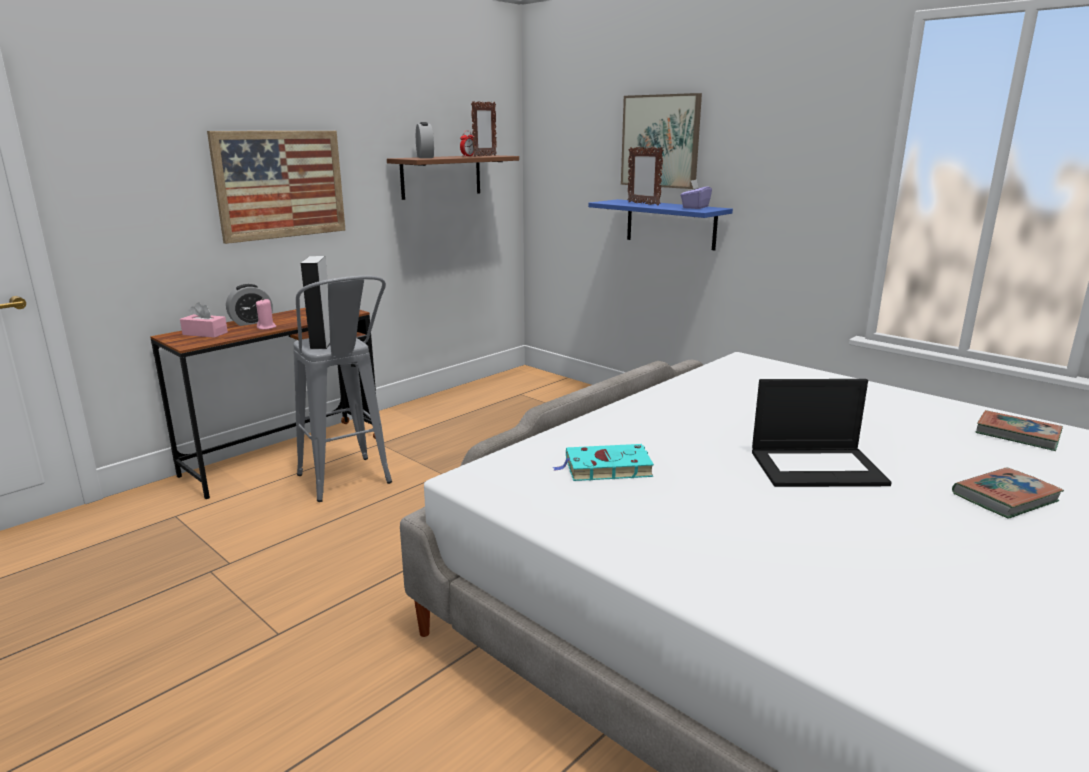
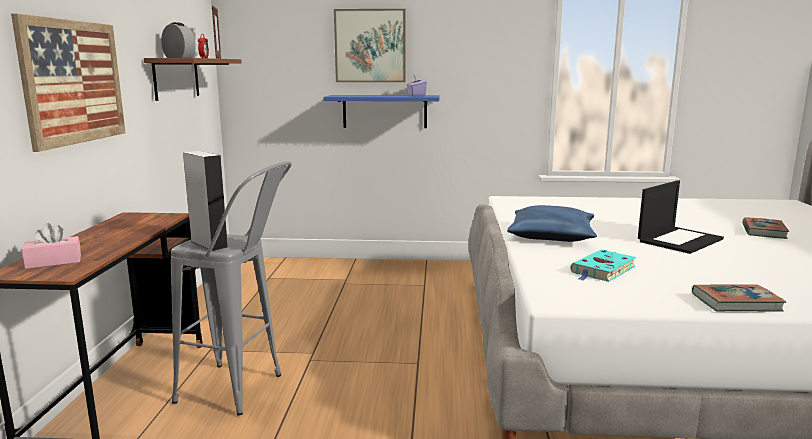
camera: 40 degrees left, 5 degrees down
alarm clock [226,284,273,326] -> none
pink candle [256,299,276,330] -> none
picture frame [628,147,663,206] -> none
book [976,410,1063,451] -> book moved to [692,284,786,312]
none -> blue pillow [507,205,597,242]

